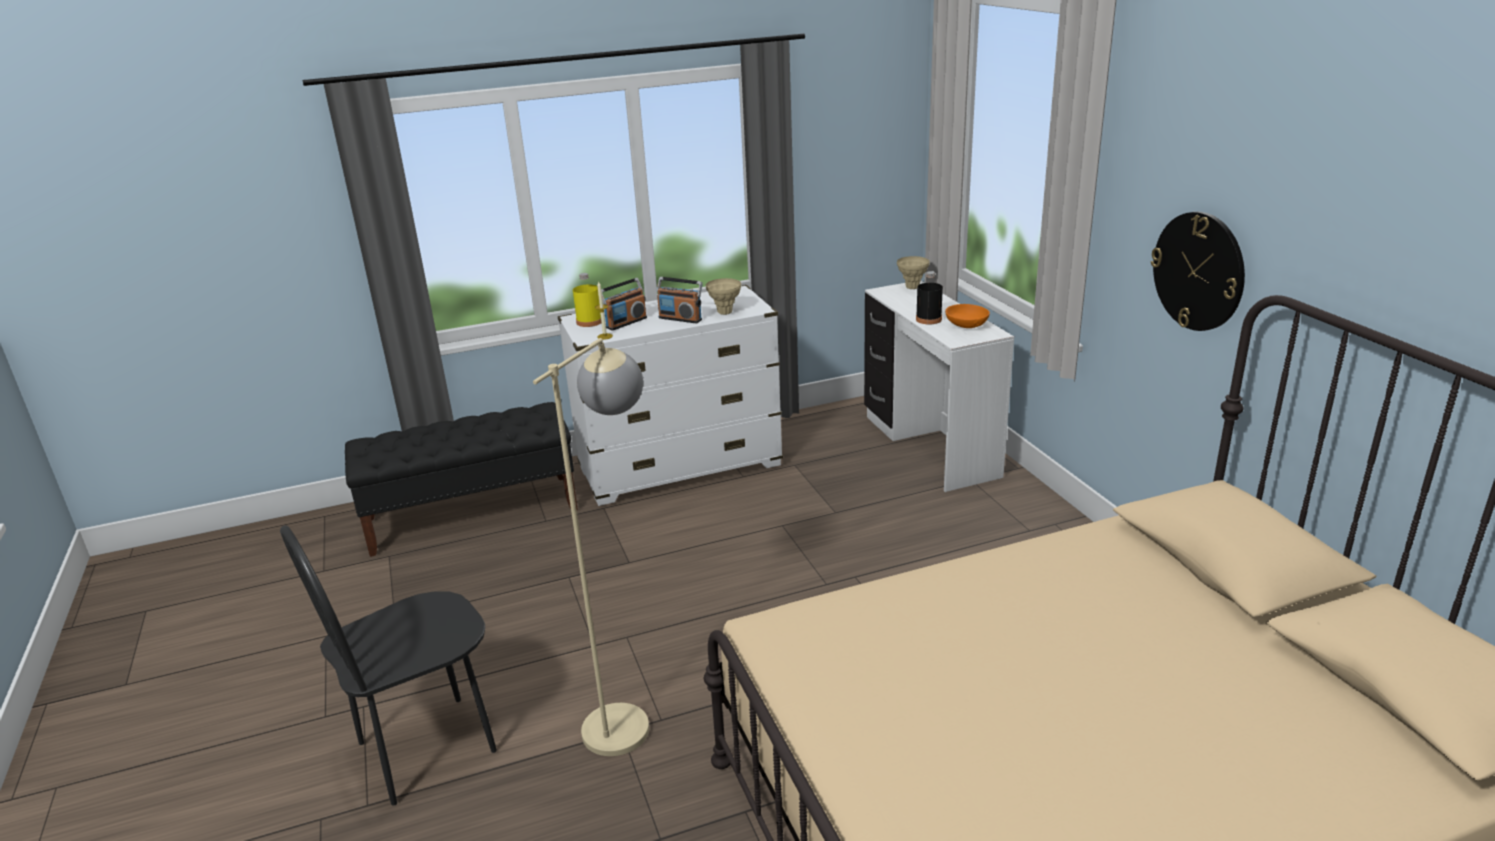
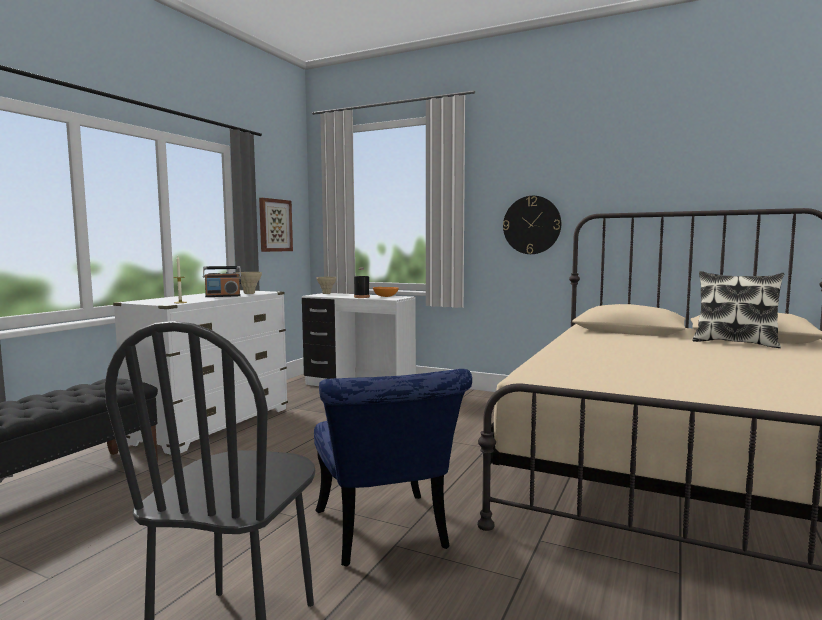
camera: 45 degrees left, 20 degrees down
beige floor lamp [533,338,649,756] -> blue chair [314,369,472,566]
yellow bottle [573,273,601,327] -> none
radio [601,278,647,331] -> none
none -> picture [259,198,293,252]
none -> pillow [692,271,784,348]

